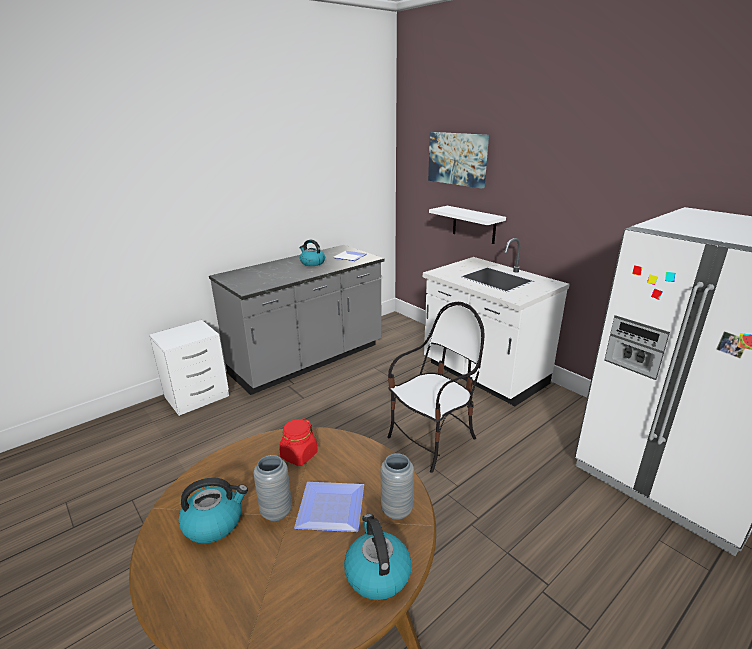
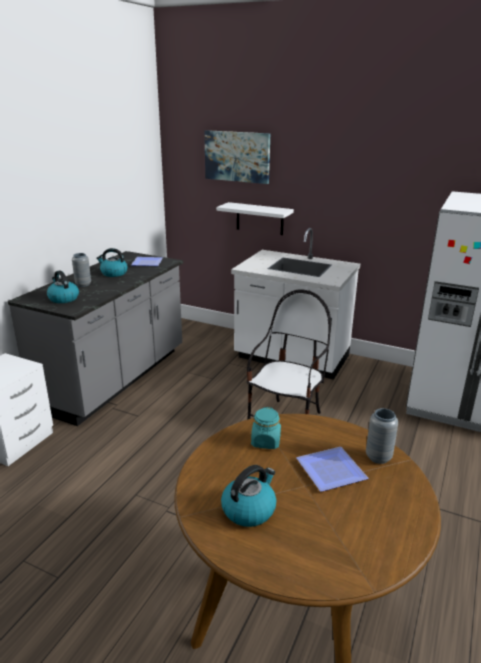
camera: 25 degrees left, 0 degrees up
grey vase [254,455,292,521] -> grey vase moved to [72,253,91,287]
red jar [279,418,318,466] -> turquoise jar [251,407,281,449]
kettle [344,514,412,600] -> kettle moved to [47,270,79,303]

